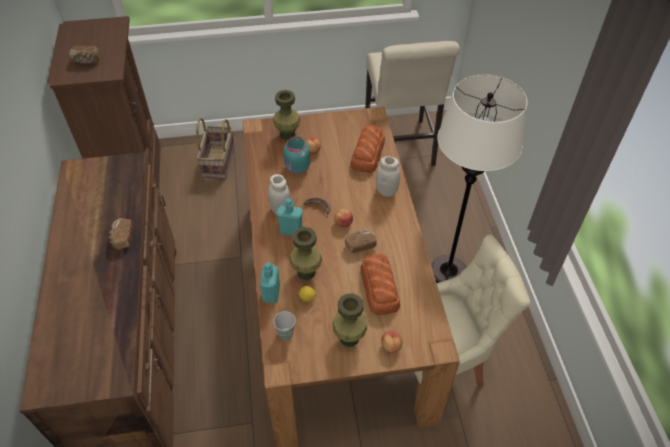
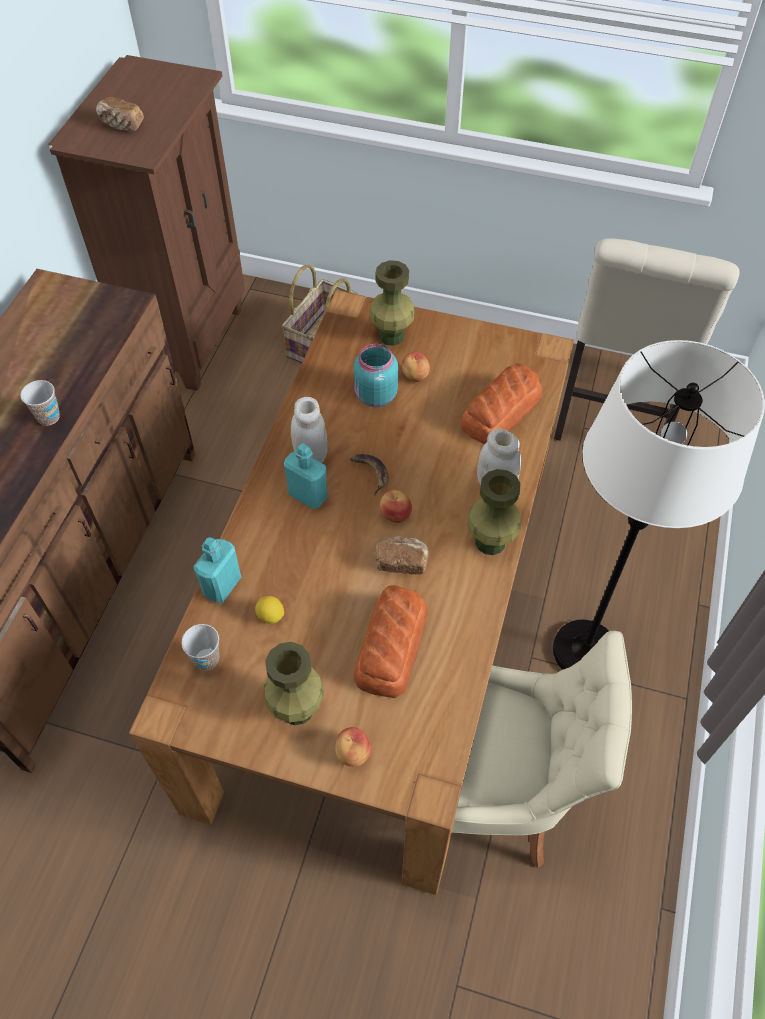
camera: 25 degrees right, 5 degrees up
bread [109,218,133,249] -> cup [20,380,60,426]
green vase [289,227,322,280] -> green vase moved to [467,469,521,555]

